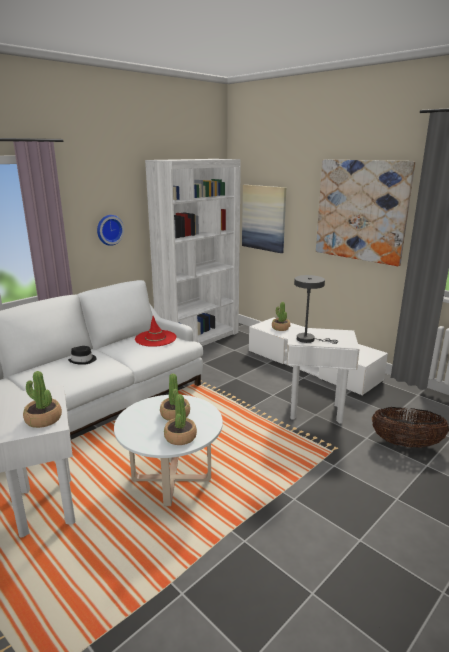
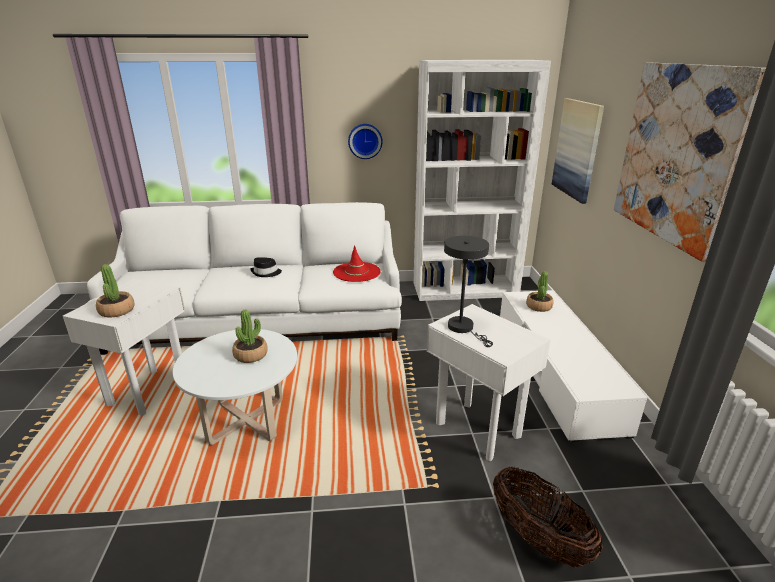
camera: 40 degrees right, 5 degrees up
potted plant [164,394,197,445] -> none

